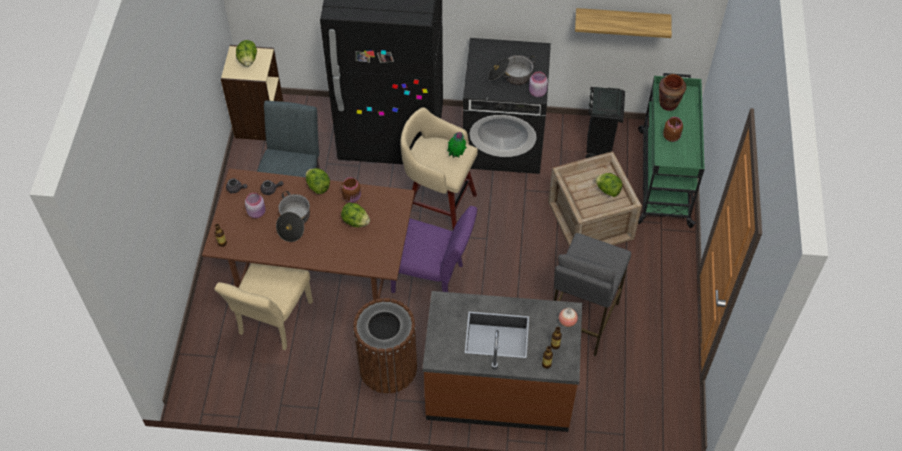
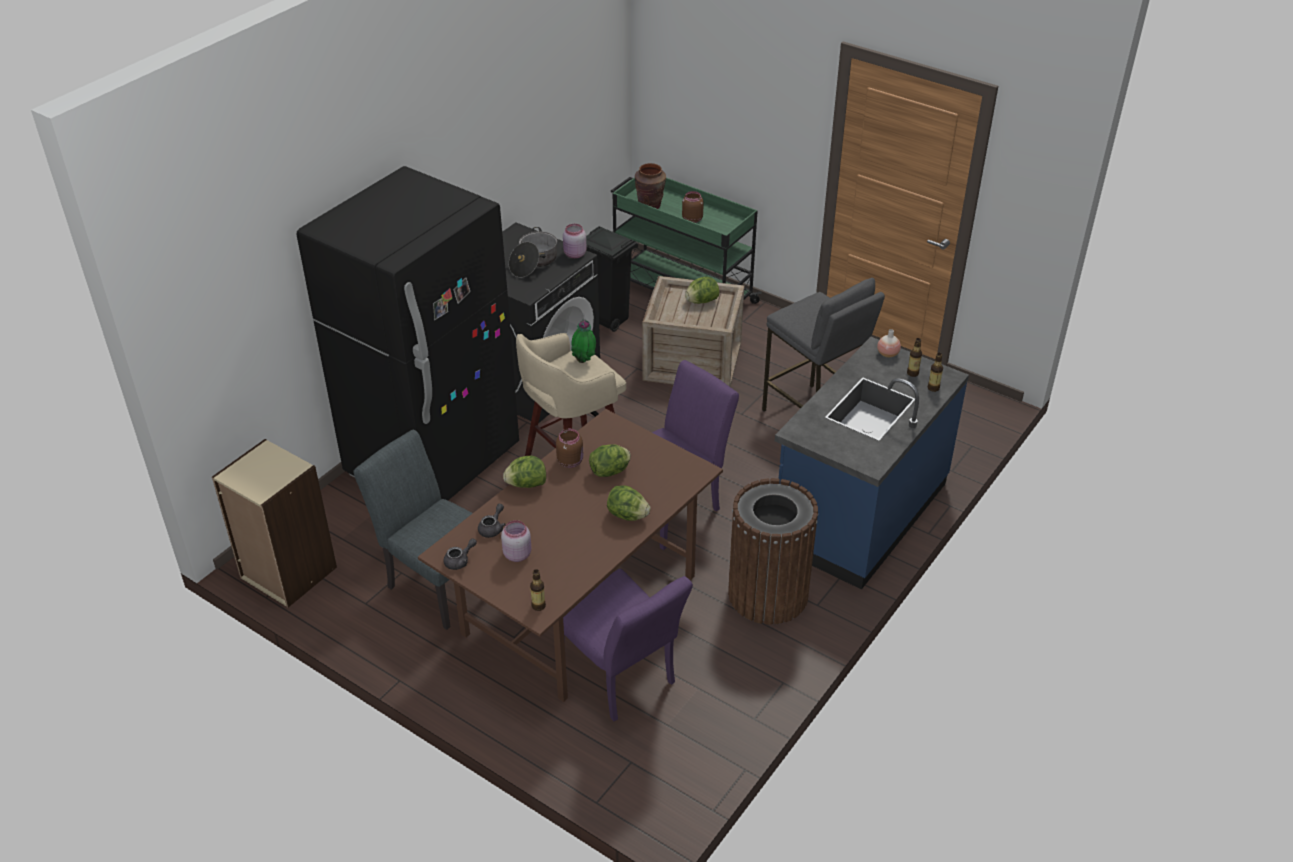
camera: 60 degrees left, 15 degrees down
beige chair [214,263,313,350] -> purple chair [563,569,693,721]
lettuce [236,40,257,67] -> lettuce moved to [607,486,651,521]
cooking pot [276,191,310,242] -> none
brown counter [422,291,582,432] -> blue counter [775,337,969,590]
shelf [575,8,672,38] -> none

